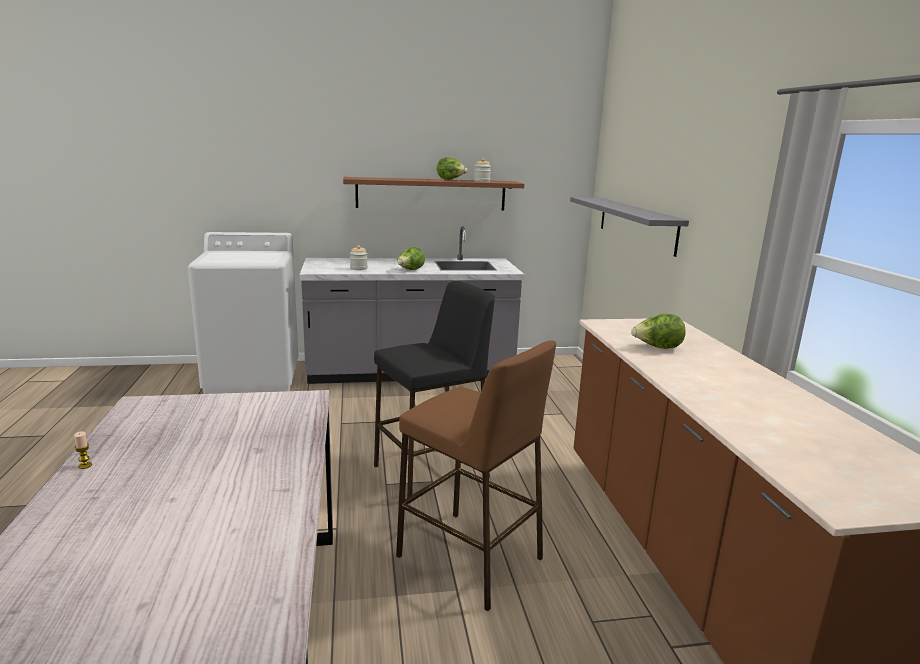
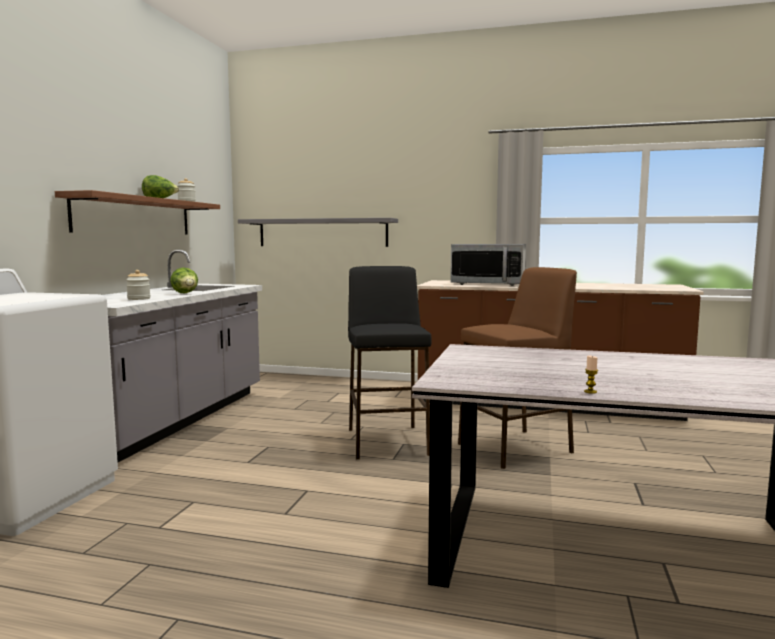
camera: 65 degrees left, 10 degrees down
lettuce [631,314,686,349] -> microwave [450,244,526,286]

